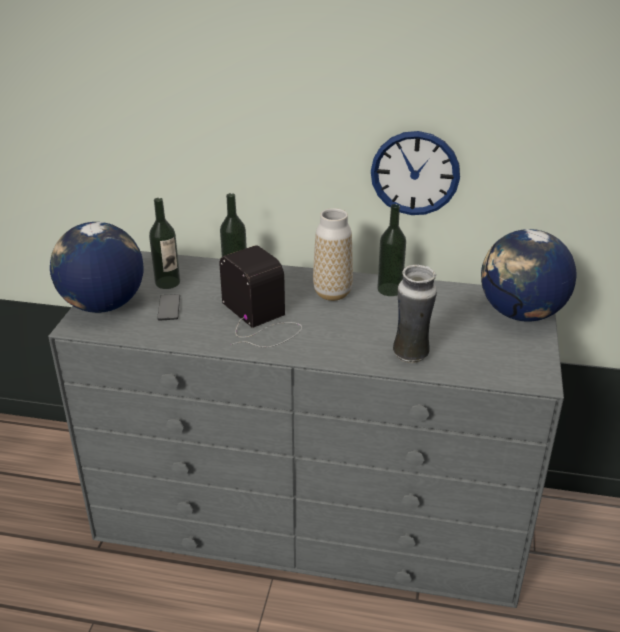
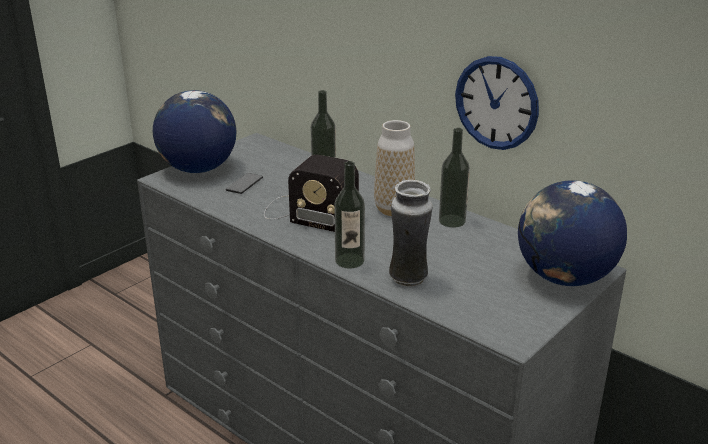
camera: 30 degrees right, 5 degrees down
bottle [149,198,180,289] -> bottle moved to [334,161,365,269]
radio [220,245,302,347] -> radio turned 120 degrees clockwise [264,155,359,232]

